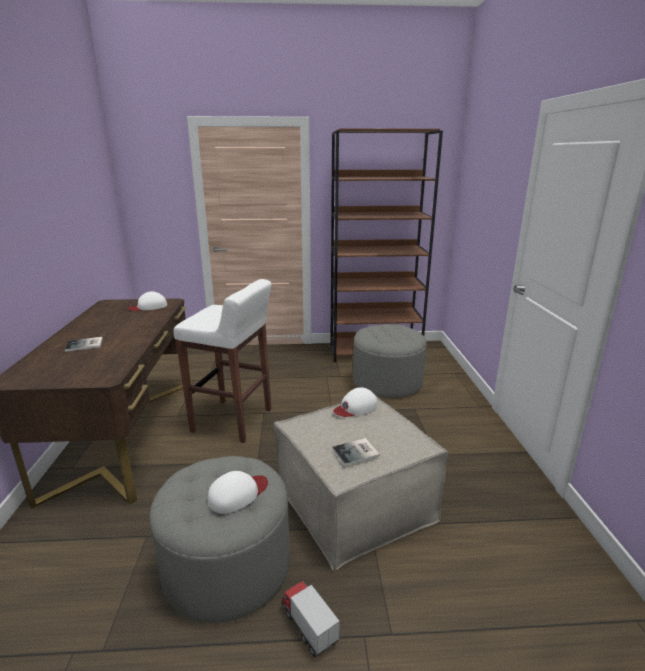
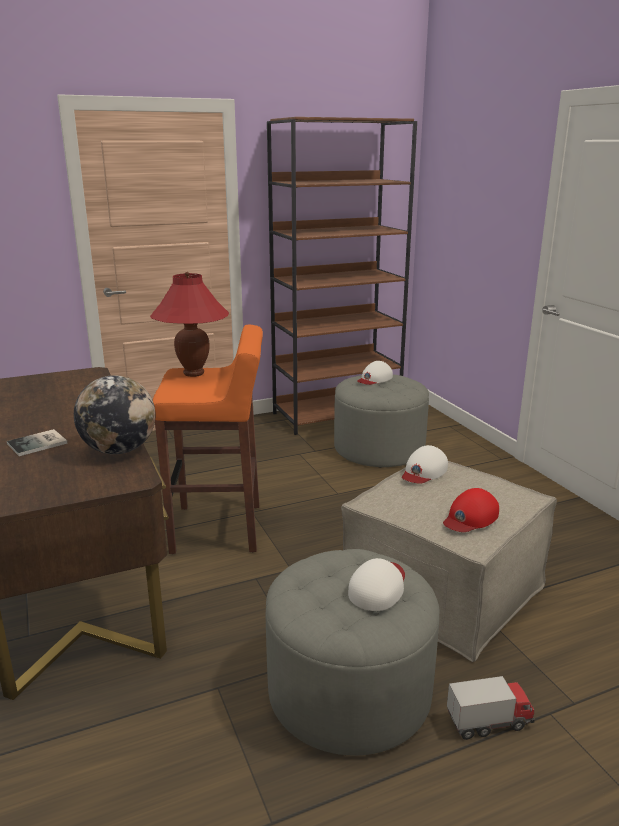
camera: 20 degrees left, 0 degrees up
white cap [128,292,167,311] -> white cap moved to [357,361,393,385]
white stool [173,279,272,443] -> orange stool [153,325,263,554]
toy truck [281,581,340,657] -> toy truck turned 135 degrees clockwise [447,676,535,740]
book [332,438,380,466] -> red cap [443,488,499,532]
none -> globe [74,375,156,454]
none -> red table lamp [150,272,229,377]

